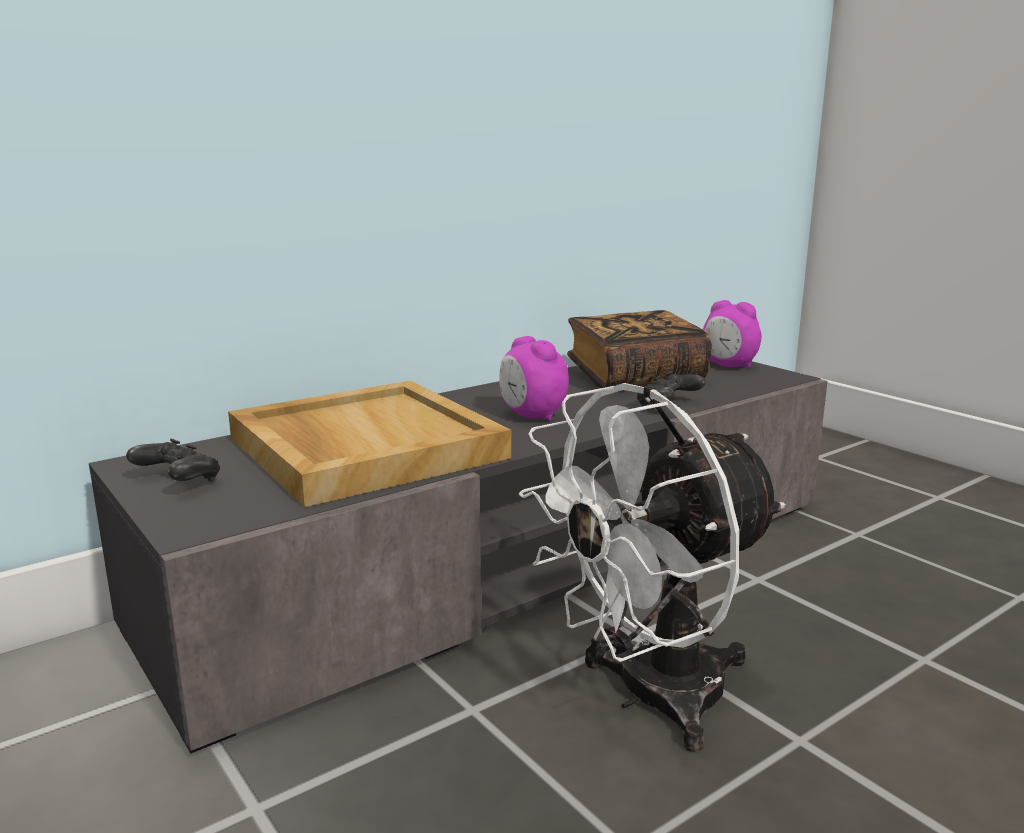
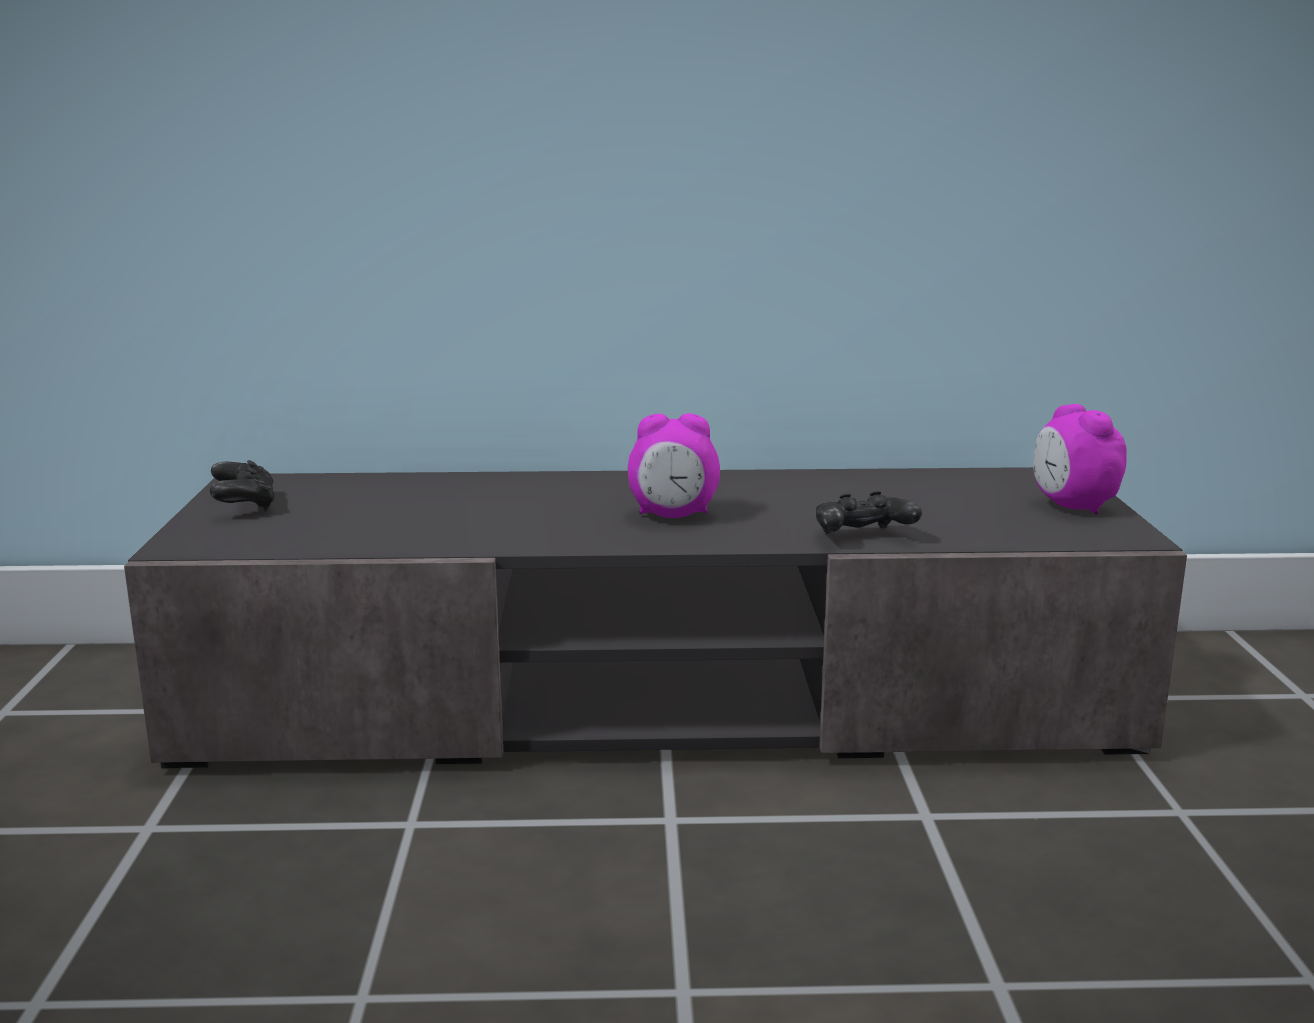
camera: 35 degrees right, 0 degrees up
beige tray [228,381,511,507] -> none
alarm clock [499,336,569,421] -> alarm clock turned 90 degrees counterclockwise [628,413,720,518]
white fan [519,383,785,752] -> none
book [567,310,712,388] -> none

